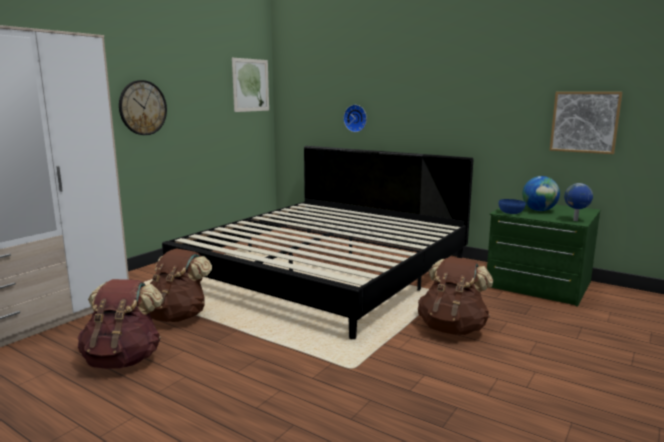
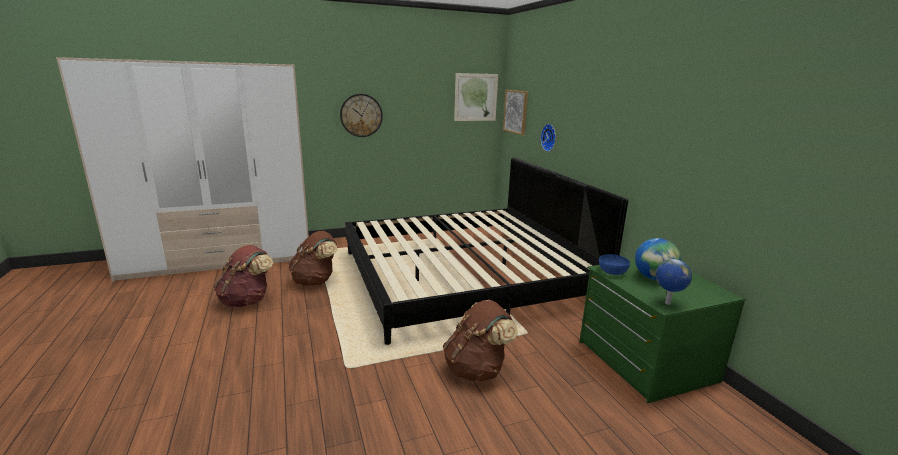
camera: 35 degrees right, 5 degrees up
picture [550,92,622,154] -> picture moved to [503,90,528,135]

